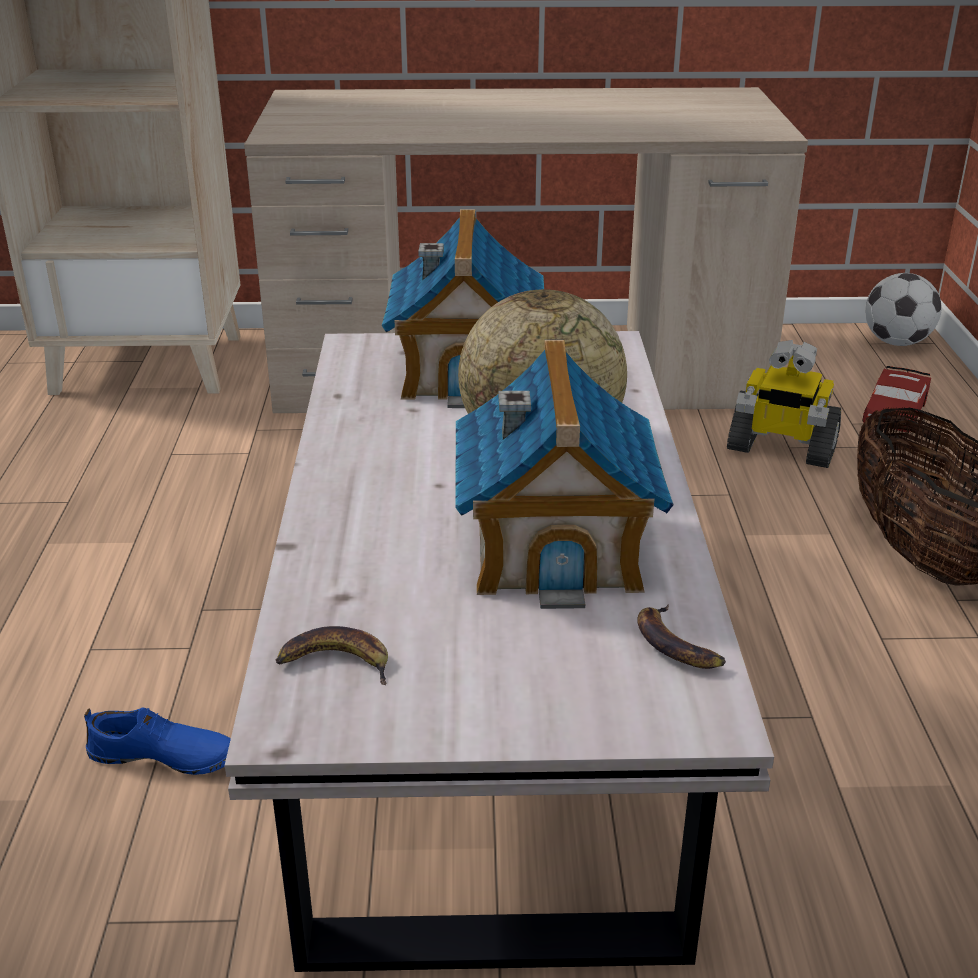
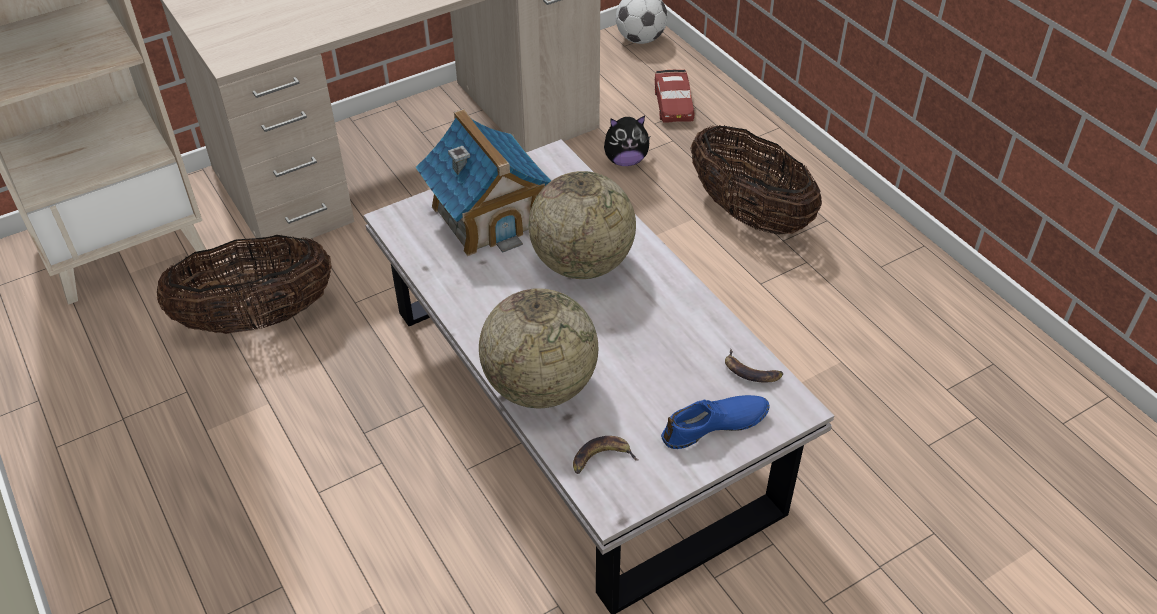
camera: 30 degrees left, 15 degrees up
blue shoe [84,707,231,775] -> blue shoe moved to [661,395,769,449]
toy house [455,340,674,609] -> none
toy robot [727,340,841,468] -> plush toy [604,116,650,166]
none -> basket [157,234,332,334]
none -> globe [479,288,598,408]

